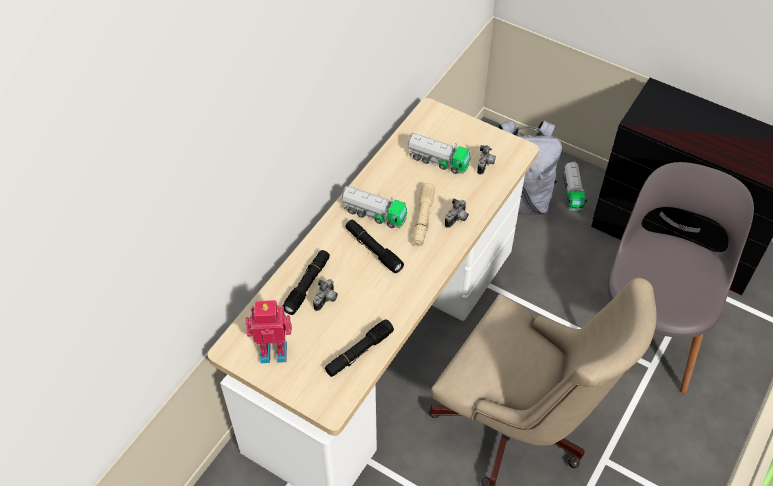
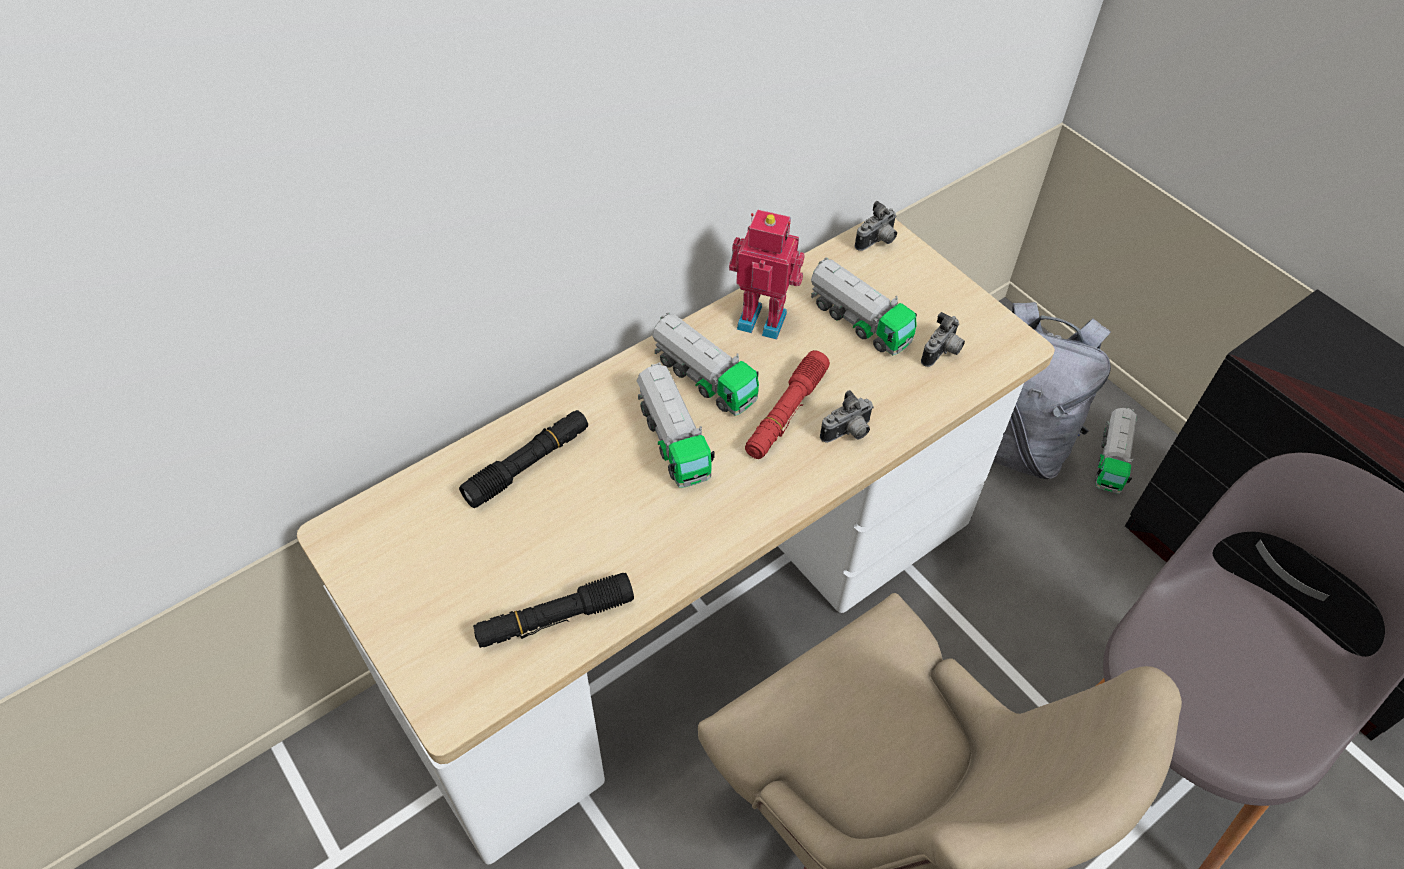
camera: 20 degrees right, 0 degrees up
toy robot [245,300,292,363] -> toy robot moved to [729,209,804,339]
camera [313,279,338,311] -> camera moved to [854,201,897,251]
black flashlight [345,220,404,273] -> toy truck [637,362,715,487]
beige flashlight [412,183,435,246] -> red flashlight [745,350,830,459]

